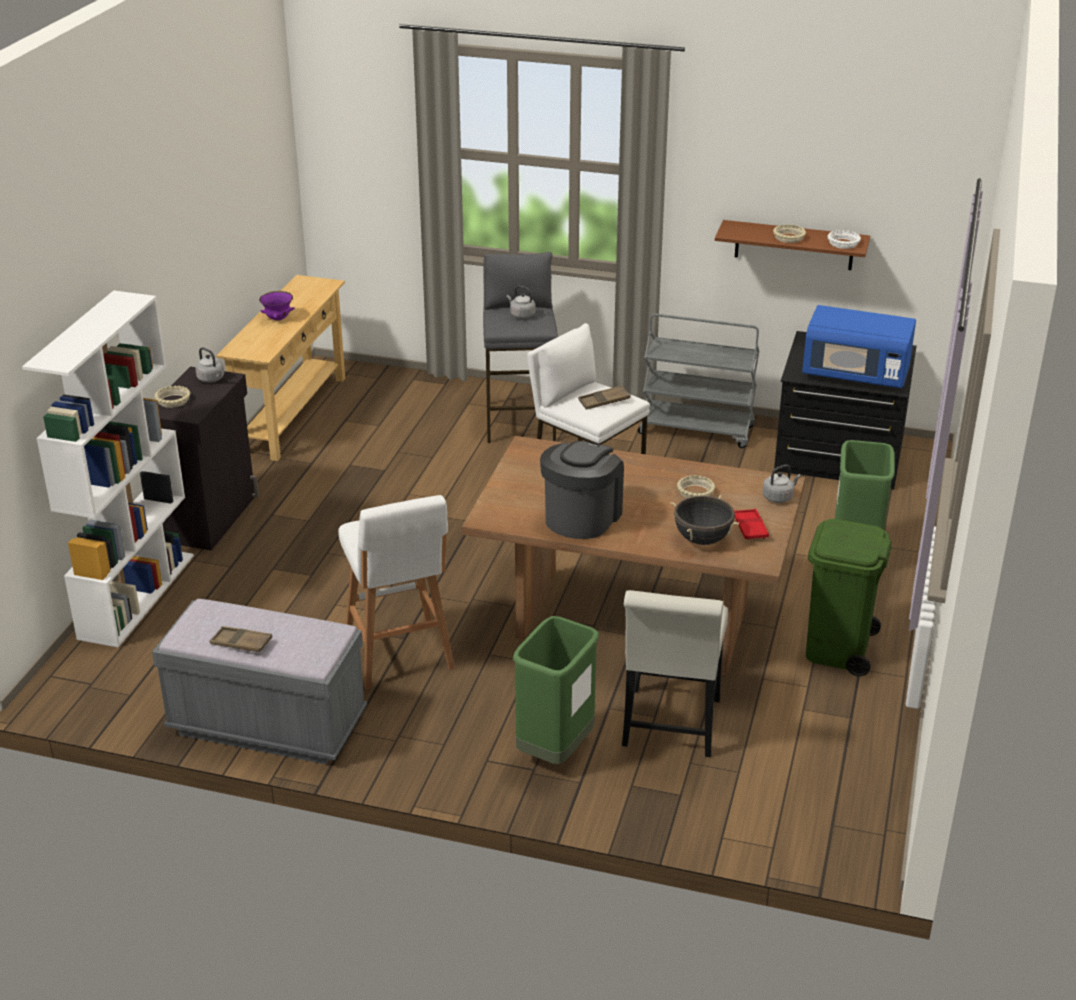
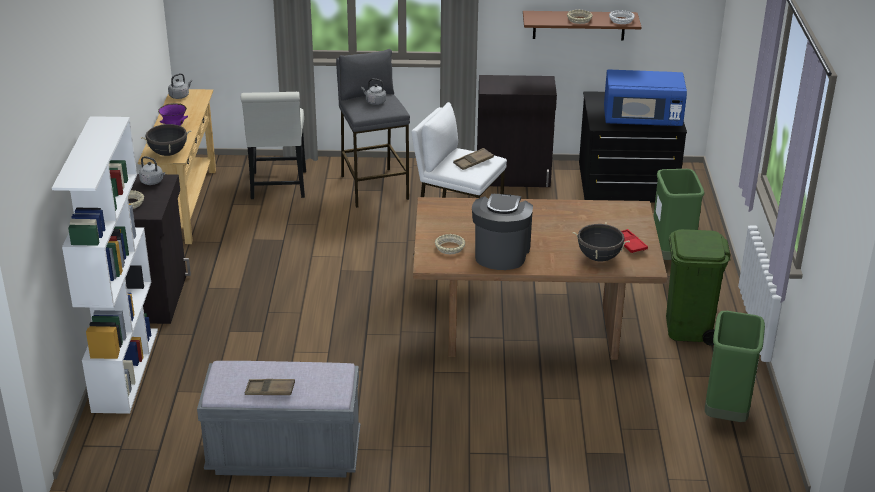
camera: 15 degrees left, 0 degrees up
white stool [338,495,455,689] -> none
green trash can [513,616,599,764] -> green trash can moved to [705,311,765,422]
white chair [622,590,728,757] -> white chair moved to [241,92,306,199]
grey cart [638,314,759,448] -> black cabinet [477,75,557,187]
beige bowl [677,475,715,498] -> beige bowl moved to [435,234,465,254]
grey kettle [762,464,801,503] -> grey kettle moved to [168,73,192,99]
none -> black cooking pot [141,123,192,156]

